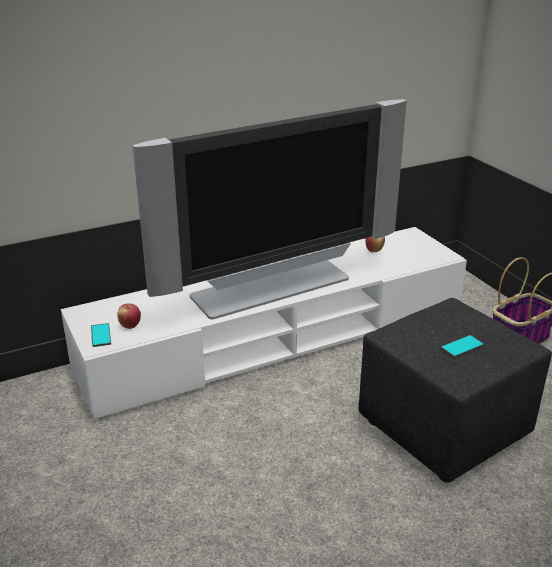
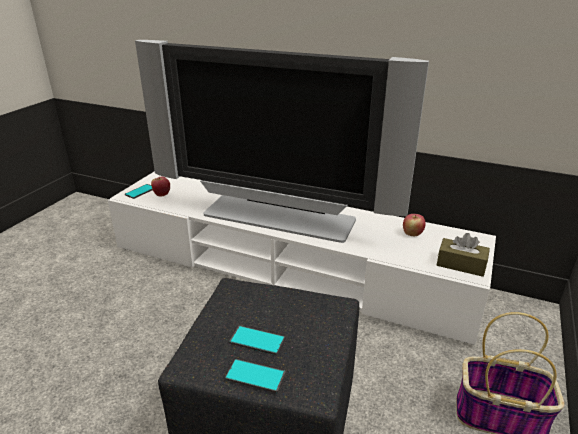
camera: 50 degrees right, 0 degrees up
none -> phone [225,359,286,393]
none -> brown tissue box [437,233,490,277]

